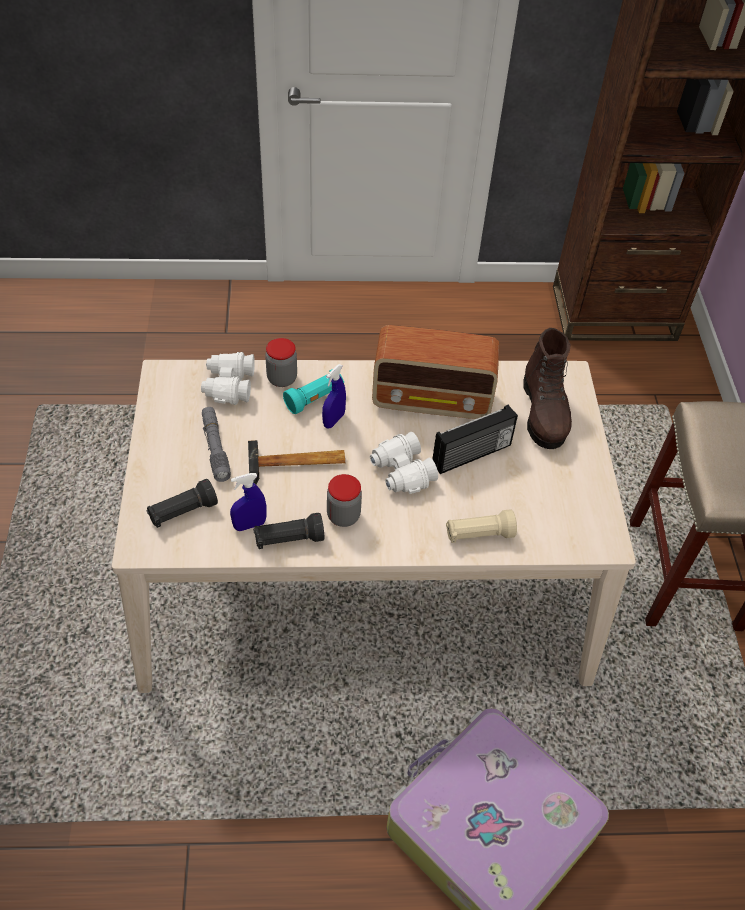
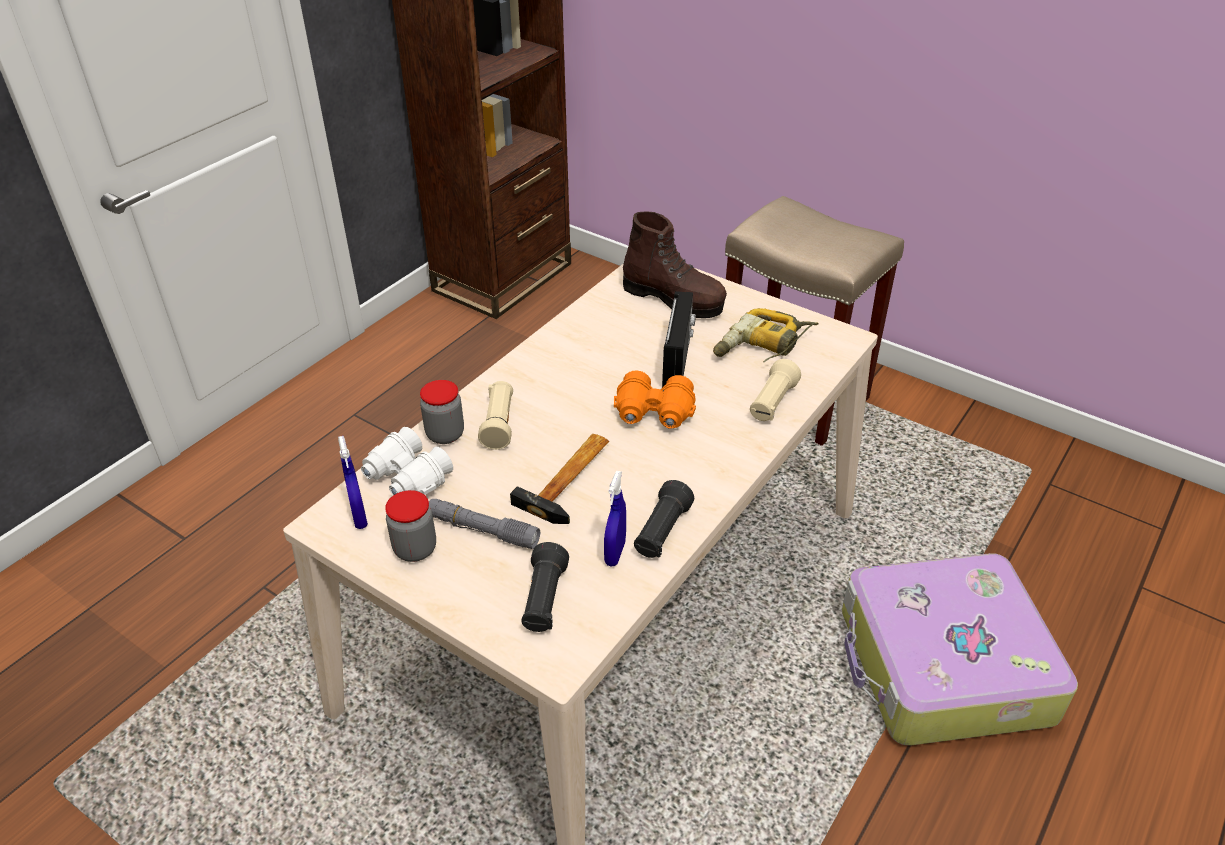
camera: 50 degrees left, 10 degrees down
turquoise flashlight [283,370,344,414] -> beige flashlight [478,381,513,450]
blue spray bottle [322,364,346,429] -> blue spray bottle moved to [338,436,368,529]
jar [327,474,362,527] -> jar moved to [385,490,436,562]
white binoculars [370,432,438,494] -> orange binoculars [614,370,696,429]
radio [372,325,499,419] -> none
none -> power drill [713,308,819,362]

